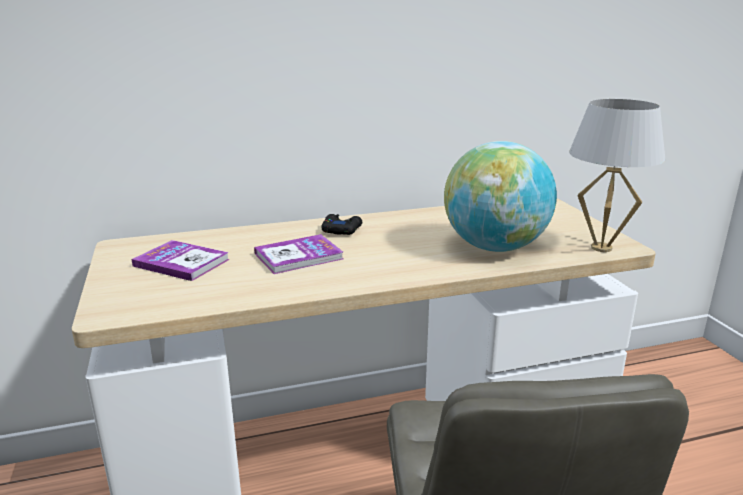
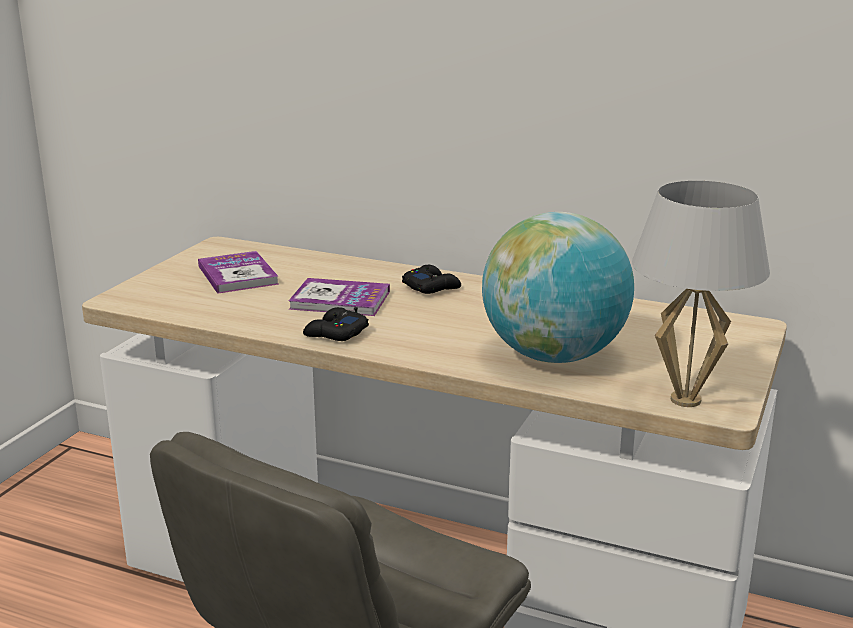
camera: 40 degrees right, 0 degrees up
none -> black game controller [303,307,369,341]

